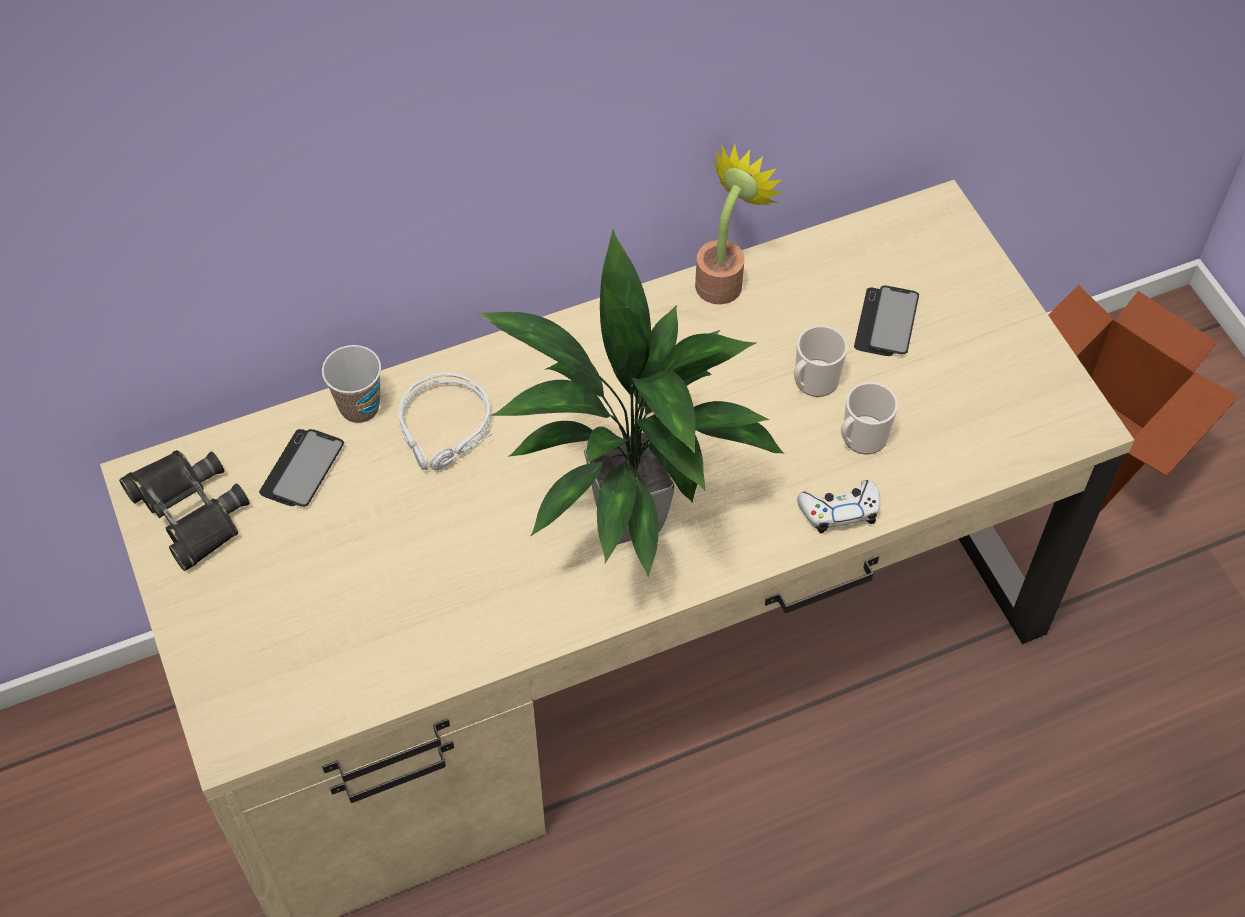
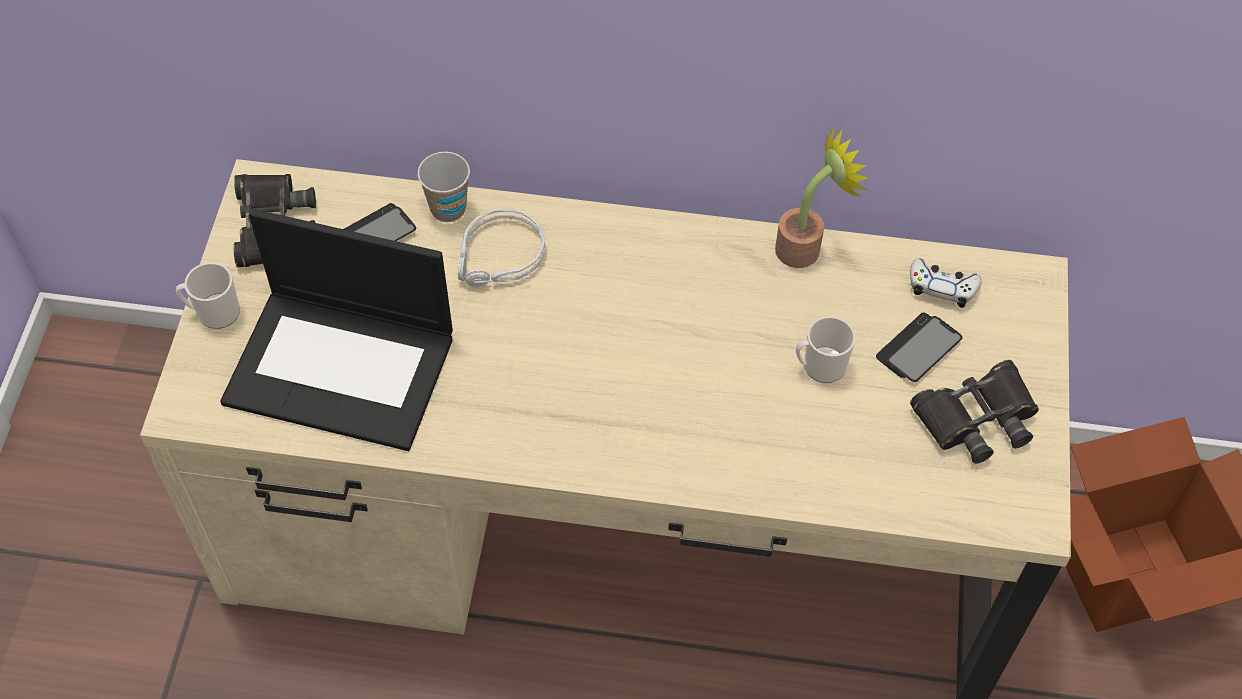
camera: 30 degrees right, 0 degrees up
potted plant [476,229,784,577] -> none
white game controller [797,480,880,533] -> white game controller moved to [910,258,982,308]
mug [841,382,898,454] -> mug moved to [176,262,240,329]
none -> laptop [220,209,453,451]
none -> black binoculars [910,360,1039,464]

